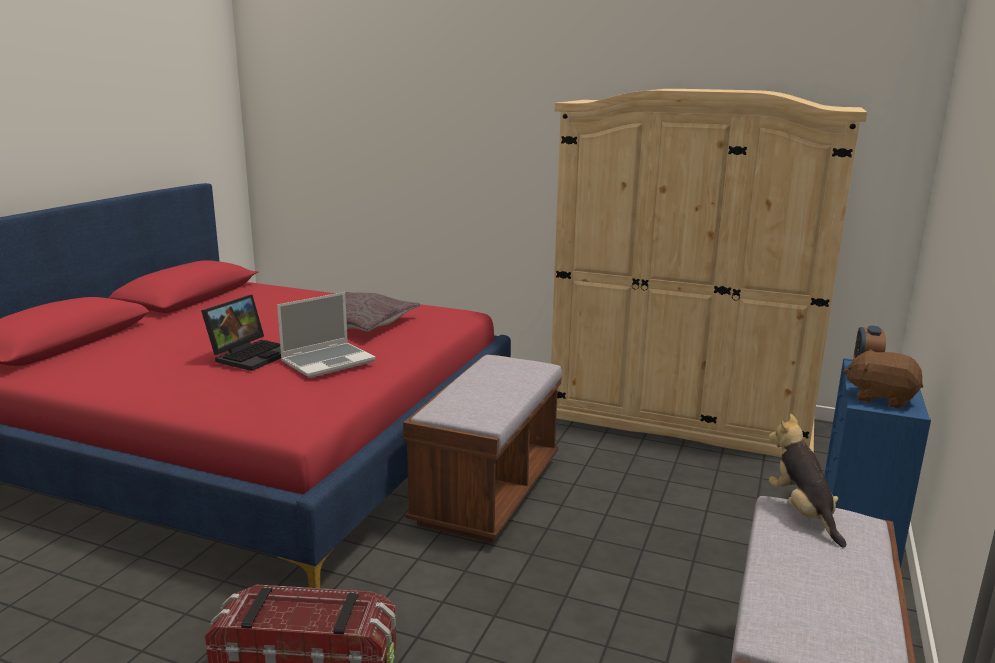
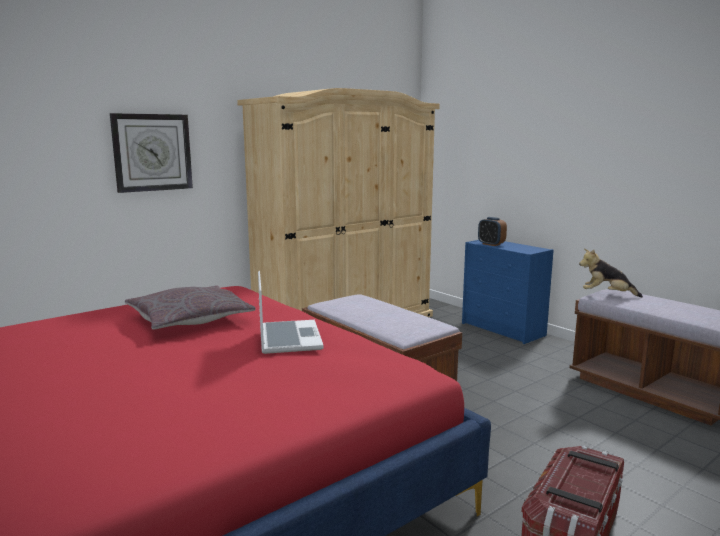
camera: 60 degrees left, 5 degrees down
laptop [201,295,281,371] -> none
brown plush toy [843,349,923,409] -> none
none -> wall clock [110,113,193,193]

